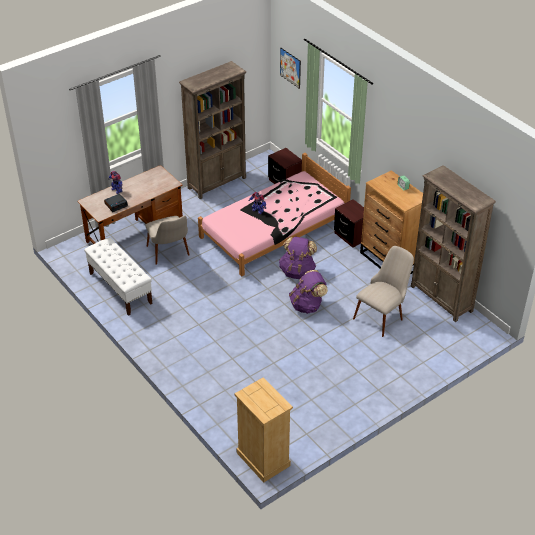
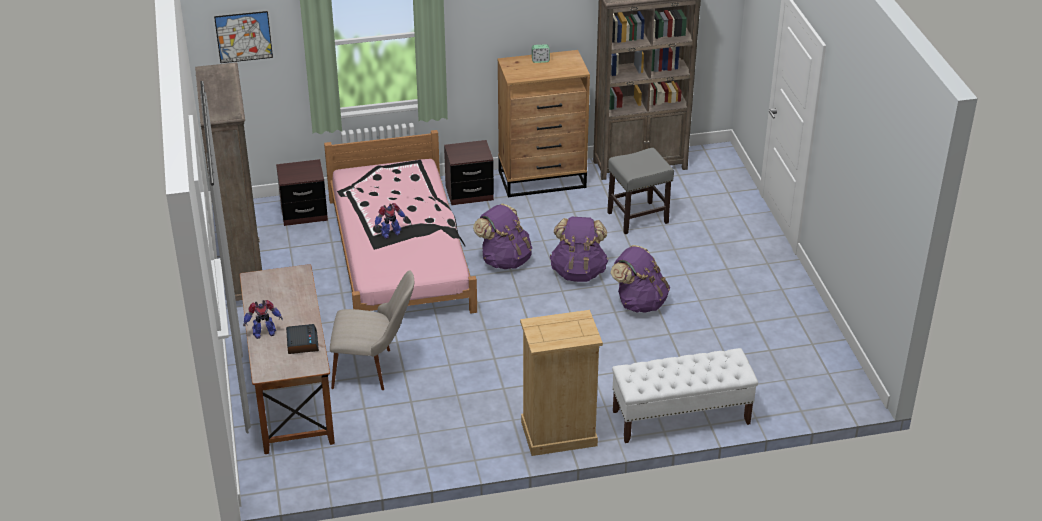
camera: 65 degrees left, 5 degrees down
white bench [84,237,153,316] -> white bench moved to [612,348,758,443]
beige dresser [234,378,293,483] -> beige dresser moved to [520,310,603,456]
beige chair [353,246,414,337] -> grey stool [607,148,674,234]
none -> purple backpack [611,245,670,313]

